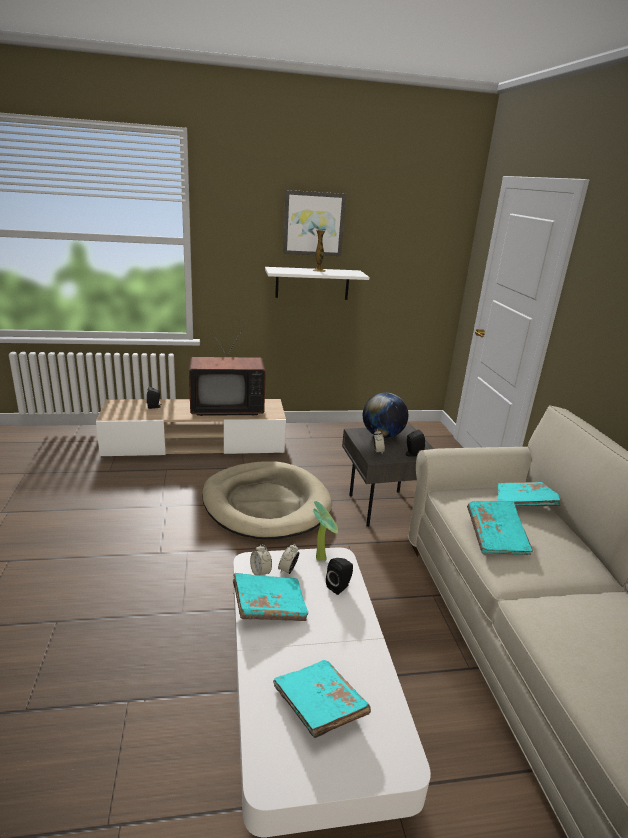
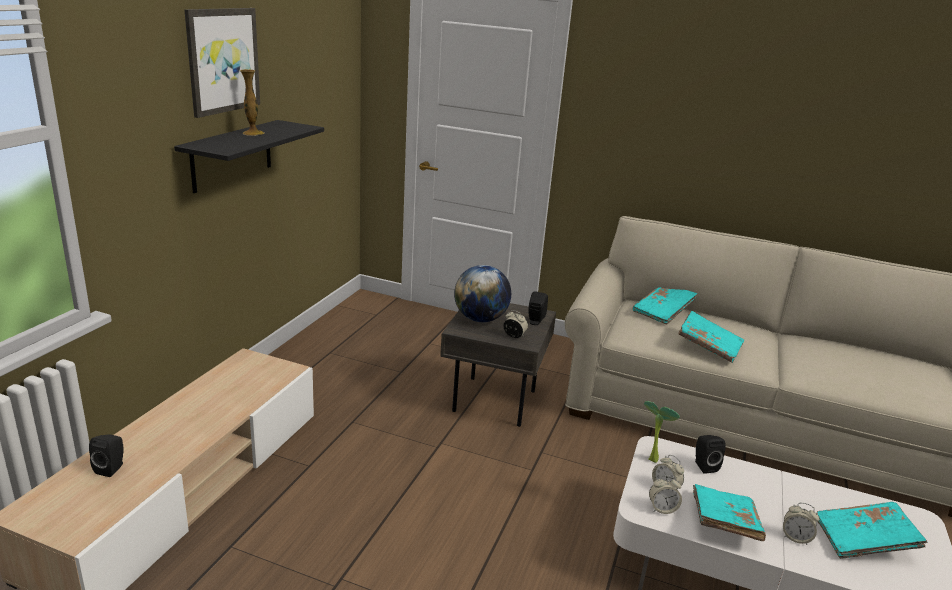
camera: 60 degrees left, 0 degrees up
television [189,331,266,416] -> none
beige dog bed [202,461,332,540] -> none
white shelf [265,267,369,300] -> black shelf [174,120,324,193]
none -> alarm clock [783,503,819,545]

